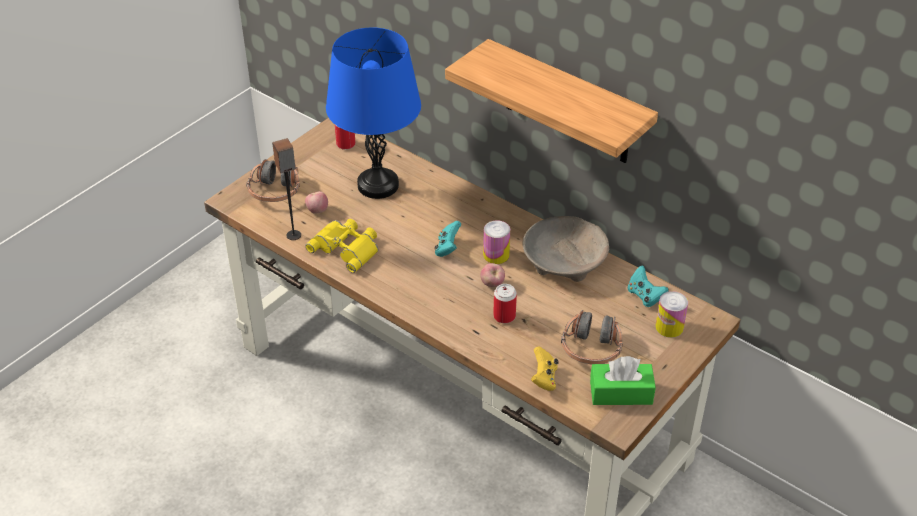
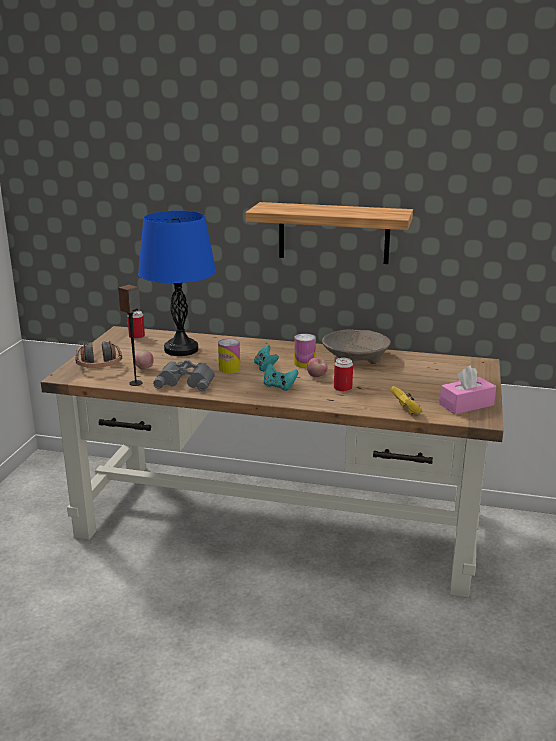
camera: 25 degrees left, 20 degrees down
yellow binoculars [305,219,379,273] -> grey binoculars [153,360,215,391]
headphones [561,310,623,365] -> none
green tissue box [590,356,656,405] -> pink tissue box [439,366,496,414]
turquoise game controller [628,266,668,307] -> turquoise game controller moved to [264,364,299,391]
can [656,291,688,338] -> can moved to [218,338,240,373]

